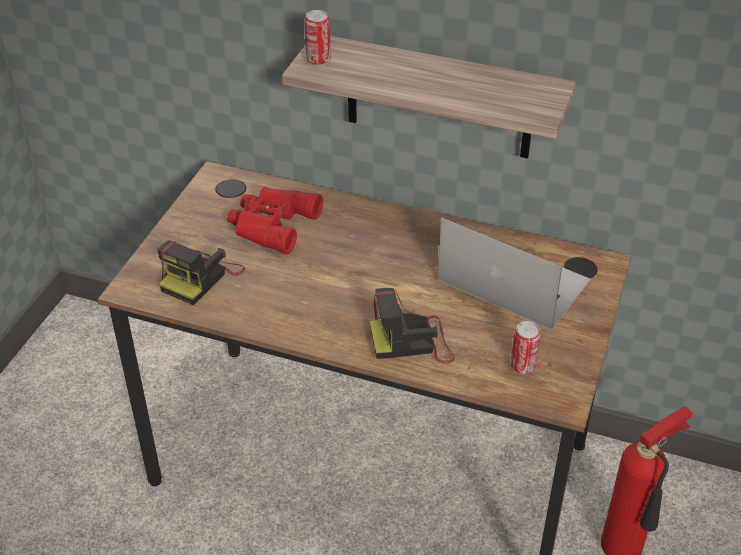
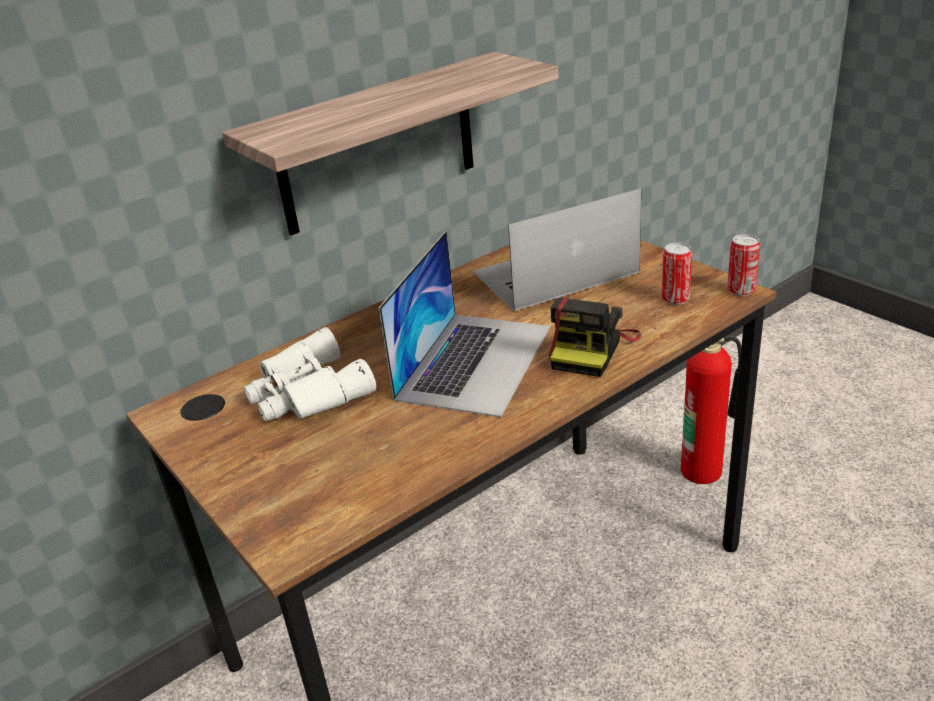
camera: 55 degrees left, 10 degrees down
camera [157,240,245,305] -> none
red binoculars [227,187,323,254] -> white binoculars [244,327,376,422]
can [305,10,331,66] -> can moved to [727,234,760,296]
none -> laptop [379,231,550,417]

